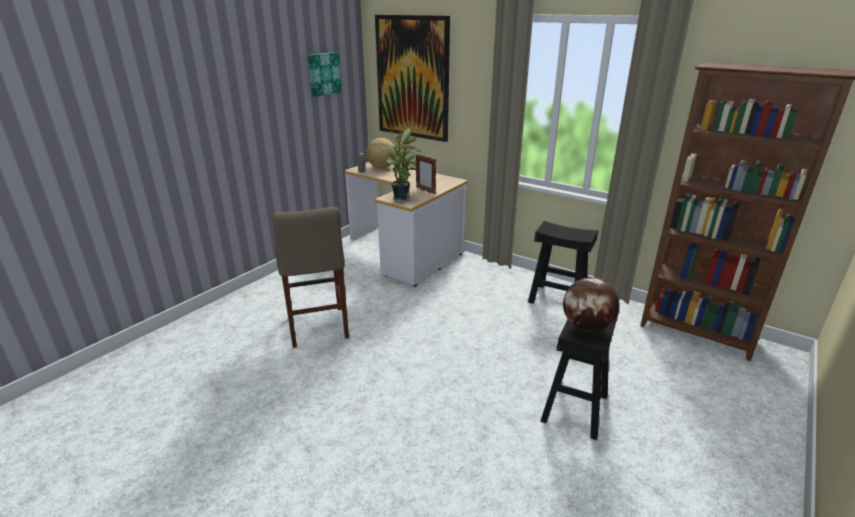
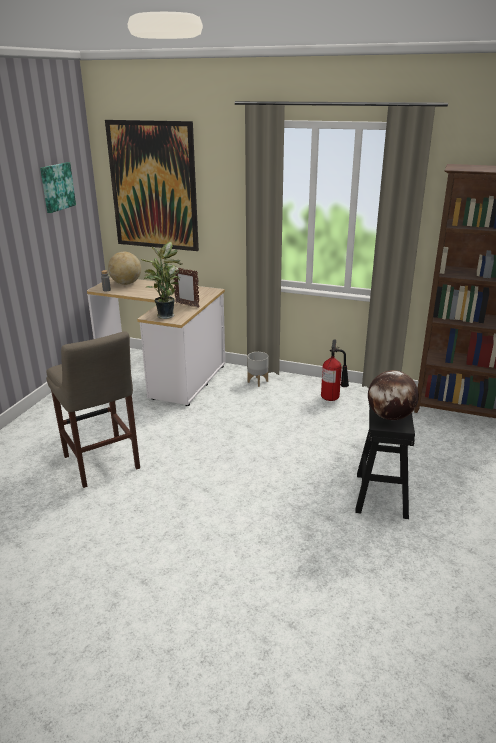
camera: 15 degrees left, 0 degrees up
black stool [528,221,598,304] -> fire extinguisher [321,339,349,401]
none -> grey planter [247,352,268,387]

